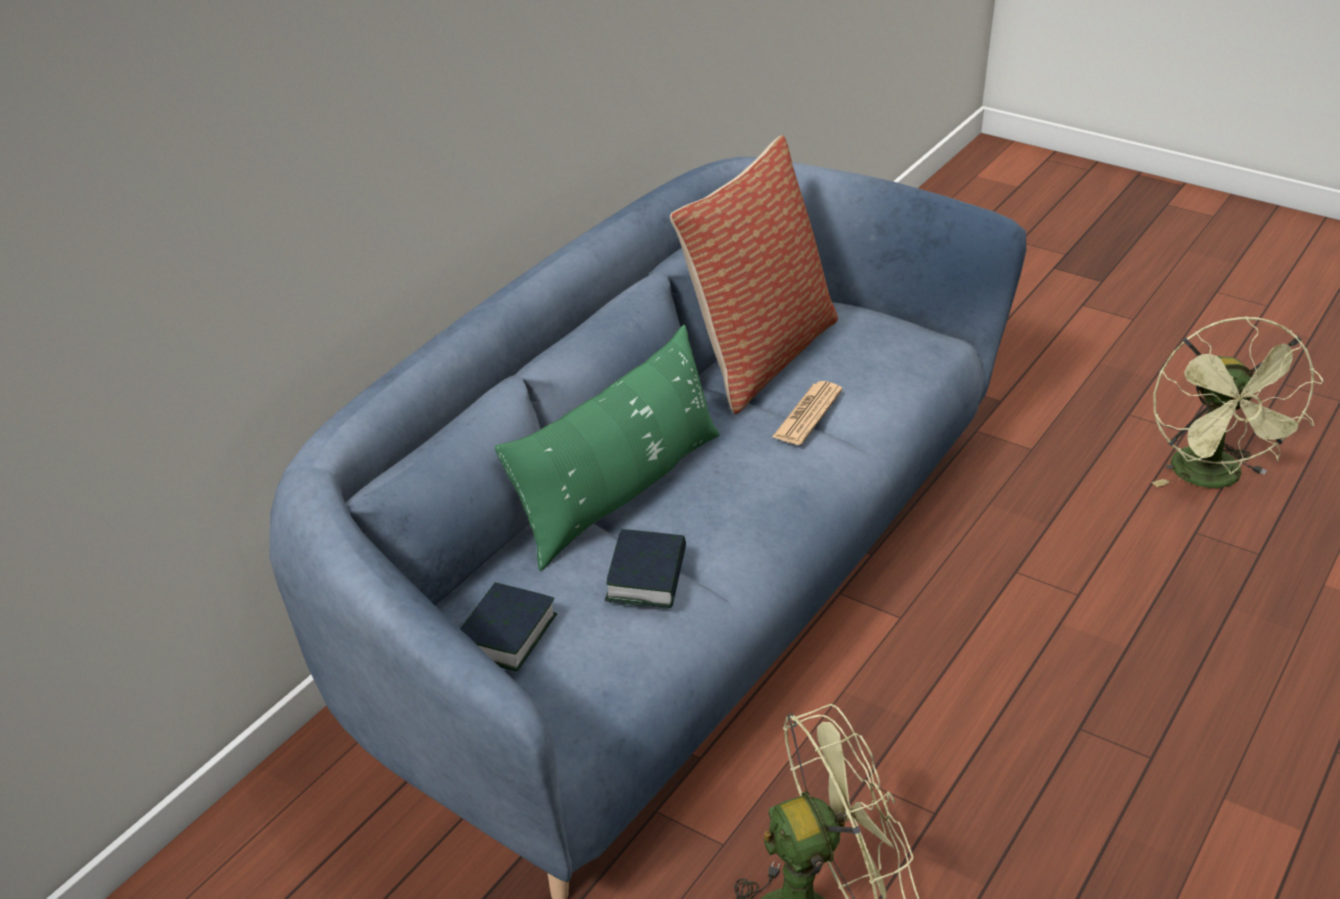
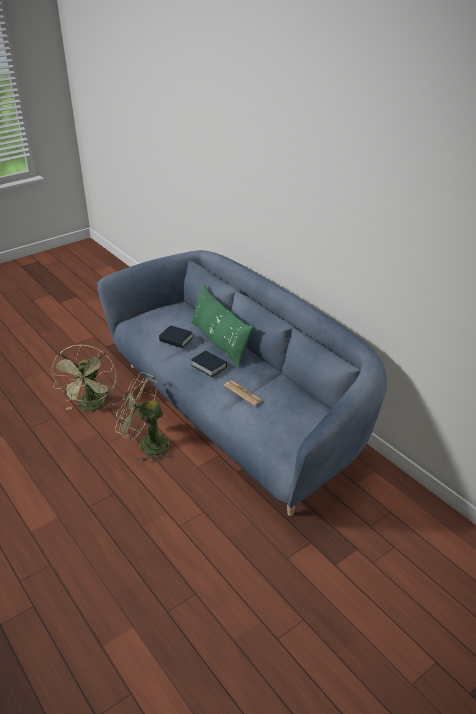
camera: 110 degrees right, 0 degrees up
book [460,582,557,671] -> book moved to [191,351,227,377]
pillow [670,135,838,414] -> none
green fan [1151,316,1323,488] -> green fan moved to [115,372,174,463]

